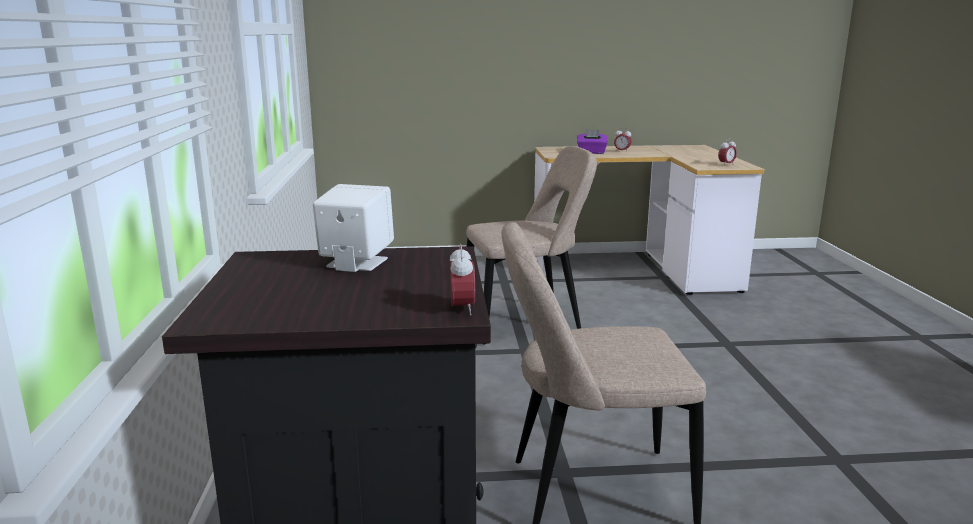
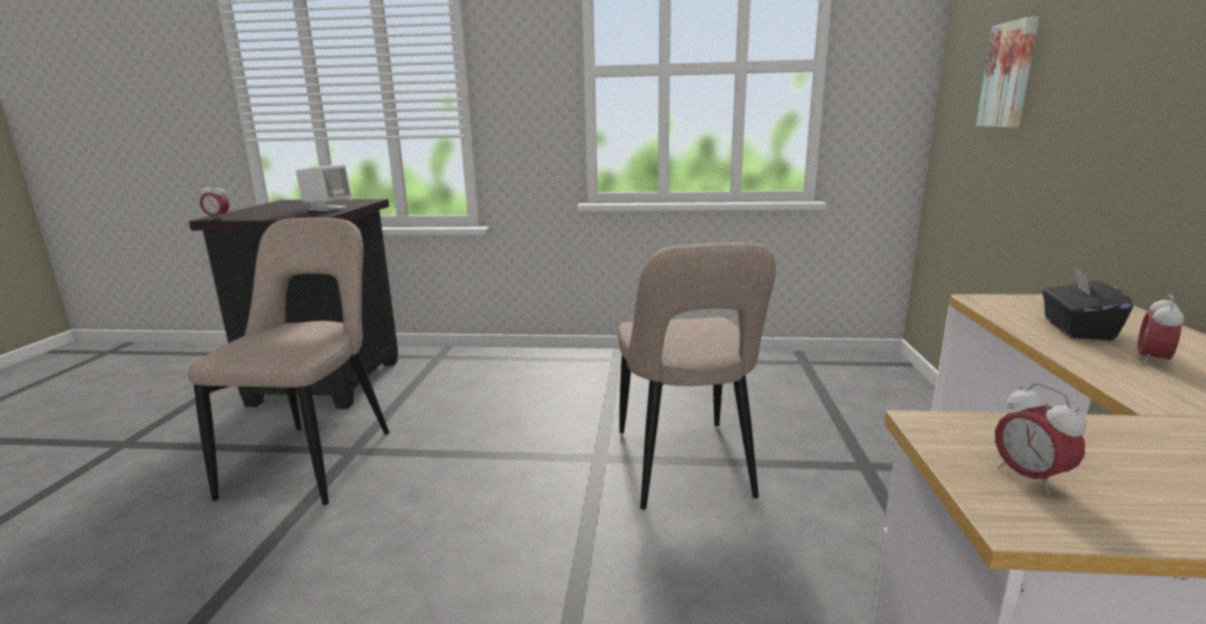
camera: 100 degrees right, 0 degrees up
purple tissue box [577,129,608,154] -> black tissue box [1042,268,1133,340]
none -> picture [976,16,1039,128]

